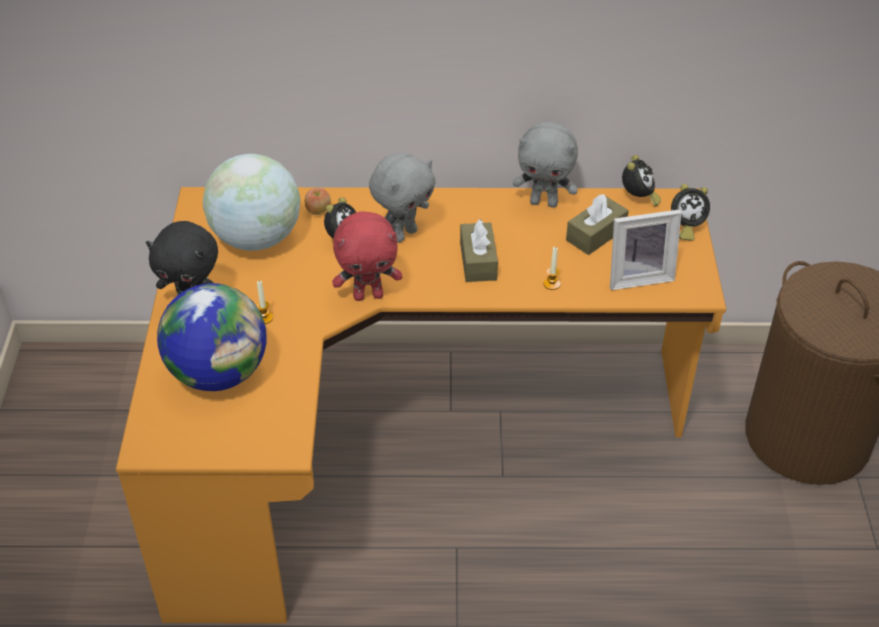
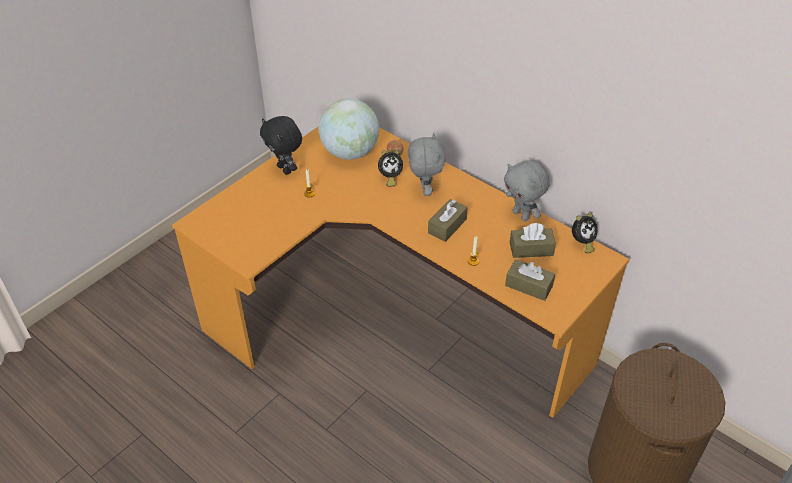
camera: 40 degrees right, 0 degrees up
globe [157,283,266,391] -> none
red plush toy [332,211,402,301] -> none
grey plush toy [369,153,436,243] -> grey plush toy turned 90 degrees counterclockwise [408,133,446,196]
picture frame [610,209,682,290] -> brown tissue box [505,259,555,301]
alarm clock [671,184,710,241] -> none

